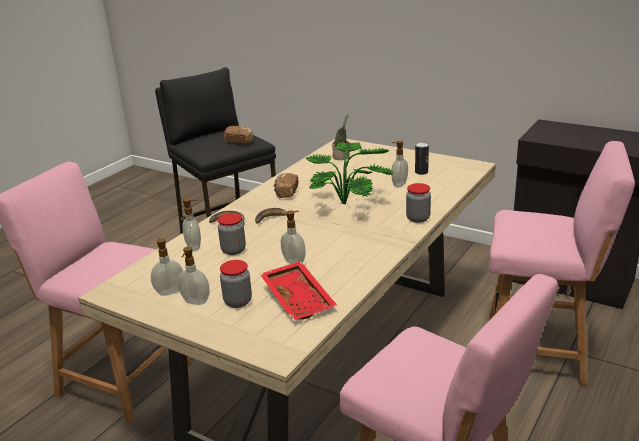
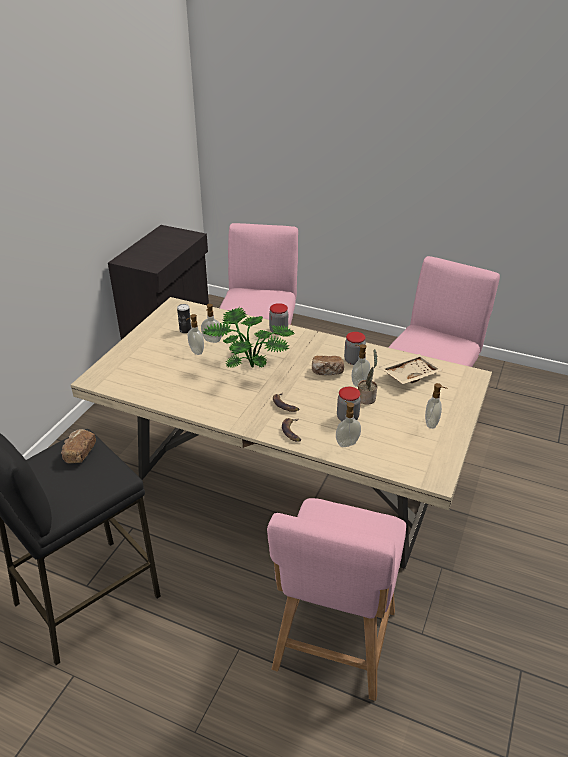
camera: 100 degrees left, 10 degrees up
soap dispenser [151,238,183,296] -> soap dispenser moved to [186,314,204,355]
jar [220,260,252,308] -> jar moved to [344,332,366,365]
red tray [260,261,337,321] -> beige tray [380,354,442,384]
bread [273,173,299,198] -> bread moved to [312,356,344,375]
potted plant [332,113,350,160] -> potted plant moved to [358,349,377,404]

